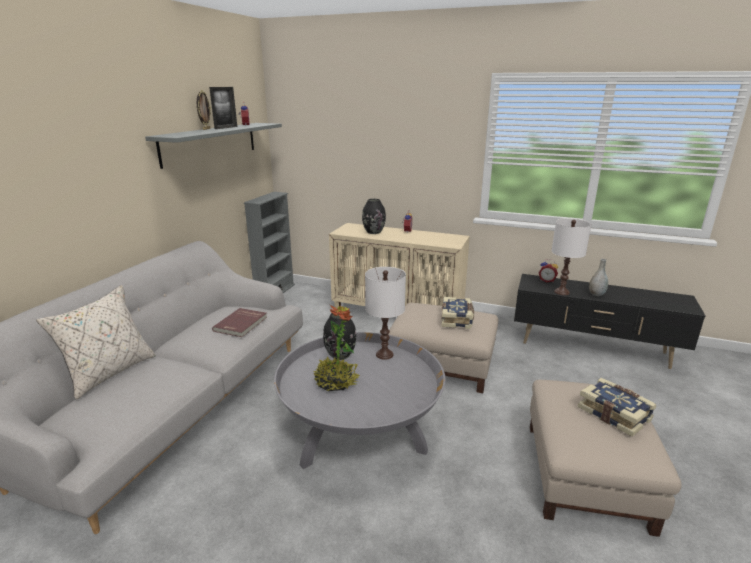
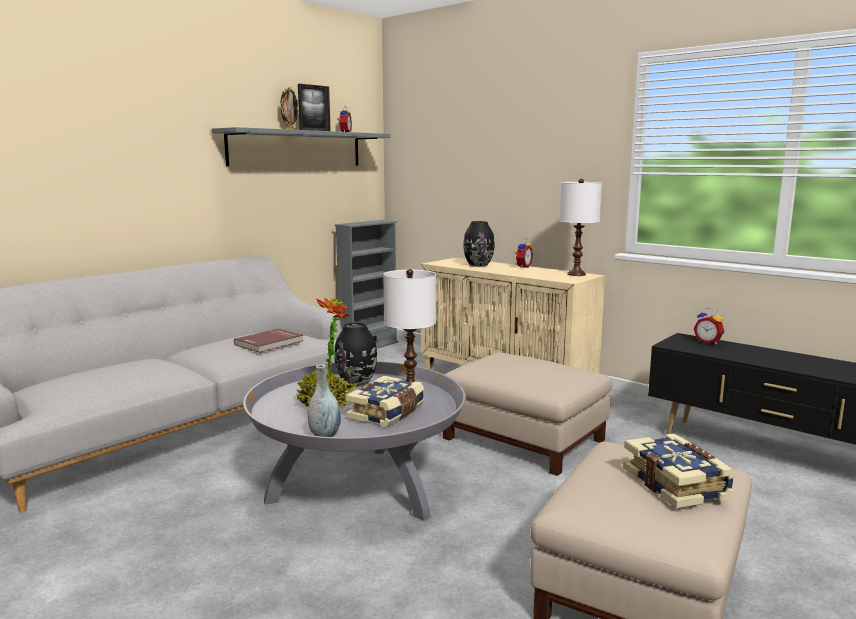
camera: 20 degrees right, 10 degrees down
beige pillow [36,285,156,400] -> none
book [441,297,474,329] -> book moved to [346,376,424,427]
white table lamp [552,218,591,295] -> white table lamp moved to [559,179,602,276]
grey vase [589,259,608,296] -> grey vase moved to [308,364,341,437]

